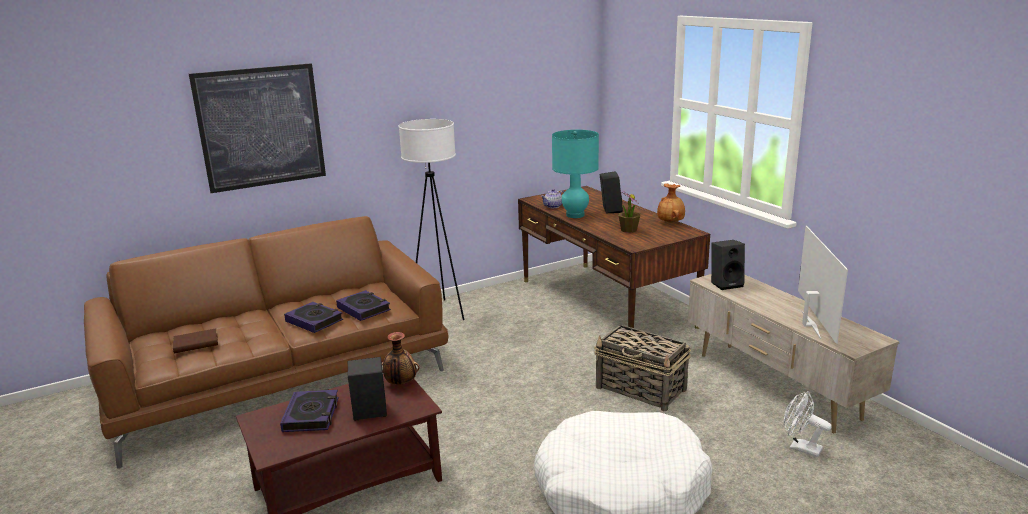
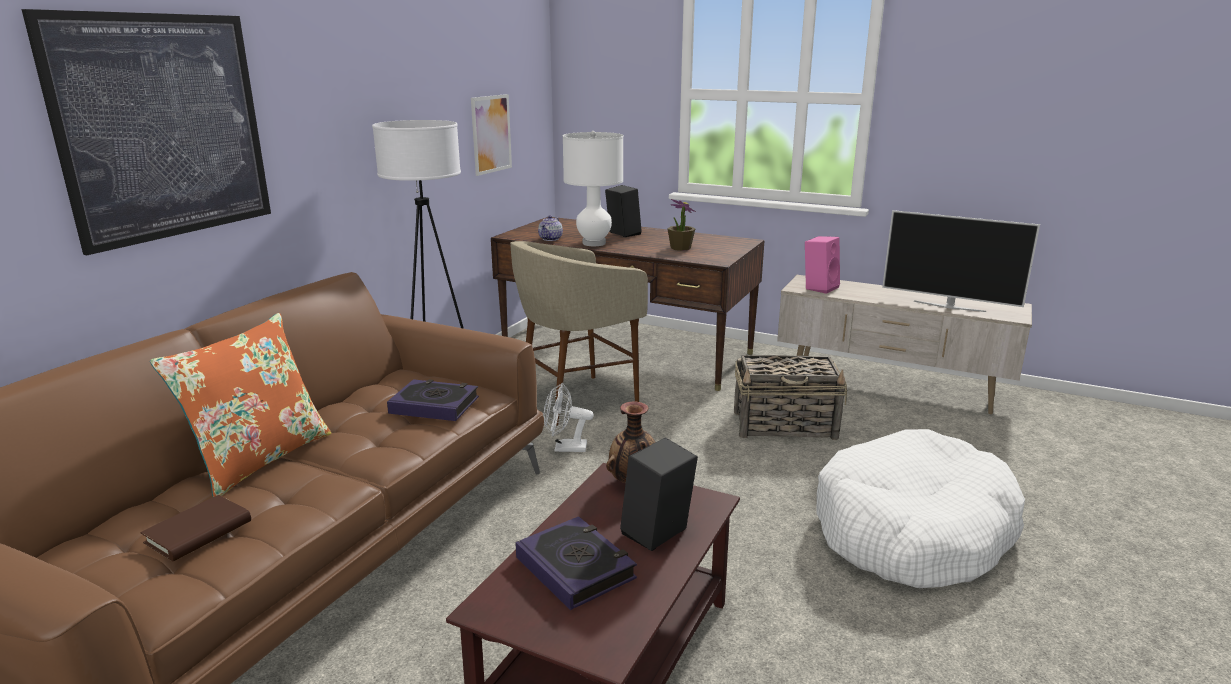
camera: 35 degrees left, 0 degrees up
book [284,302,343,333] -> none
turquoise table lamp [552,130,599,218] -> white table lamp [563,131,623,246]
brown vase [657,183,685,223] -> none
black speaker [711,240,745,290] -> pink speaker [805,236,840,294]
white fan [784,391,832,457] -> white fan moved to [543,383,594,452]
television [798,226,848,344] -> television turned 150 degrees clockwise [882,210,1040,312]
none -> orange pillow [150,313,331,497]
none -> picture [471,94,512,176]
none -> beige stool [510,241,648,426]

